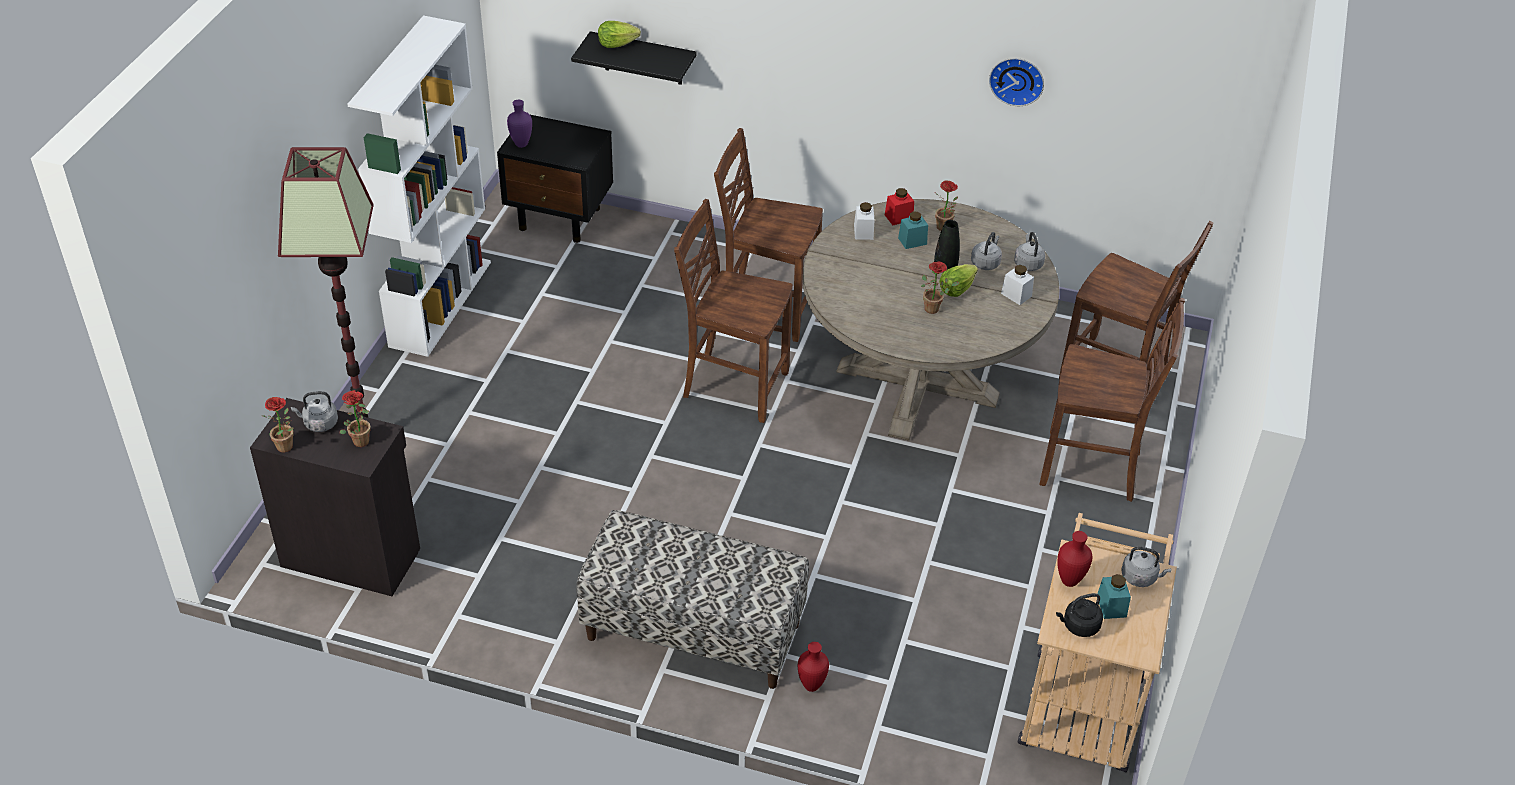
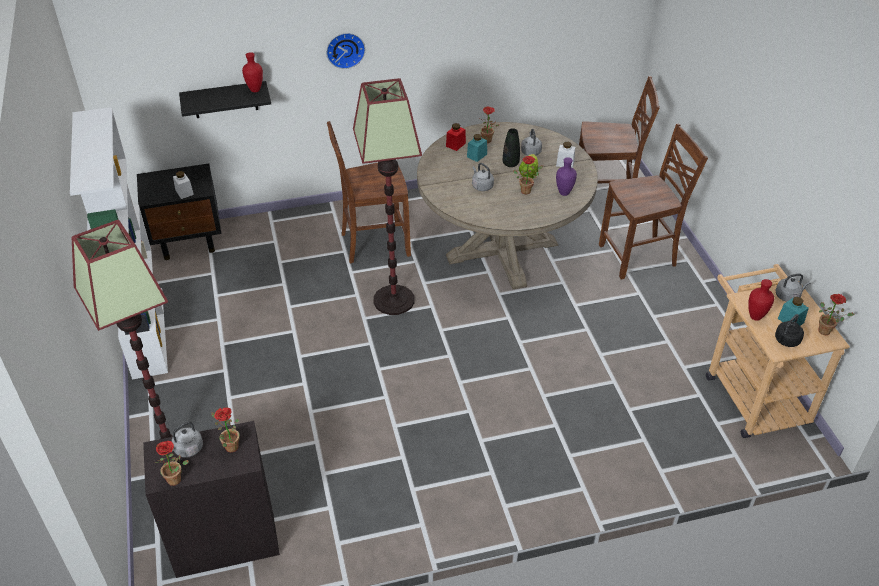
camera: 30 degrees left, 0 degrees up
purple vase [507,100,532,148] -> purple vase moved to [556,157,577,196]
bench [576,510,809,689] -> none
lettuce [598,21,641,48] -> none
brown chair [674,199,793,423] -> floor lamp [353,78,422,315]
red vase [798,642,829,692] -> red vase moved to [242,52,263,92]
white jar [854,202,874,240] -> white jar moved to [173,171,194,199]
wall clock [989,58,1044,106] -> wall clock moved to [326,33,365,69]
grey kettle [1014,232,1045,271] -> grey kettle moved to [472,163,494,191]
none -> potted plant [818,294,854,335]

